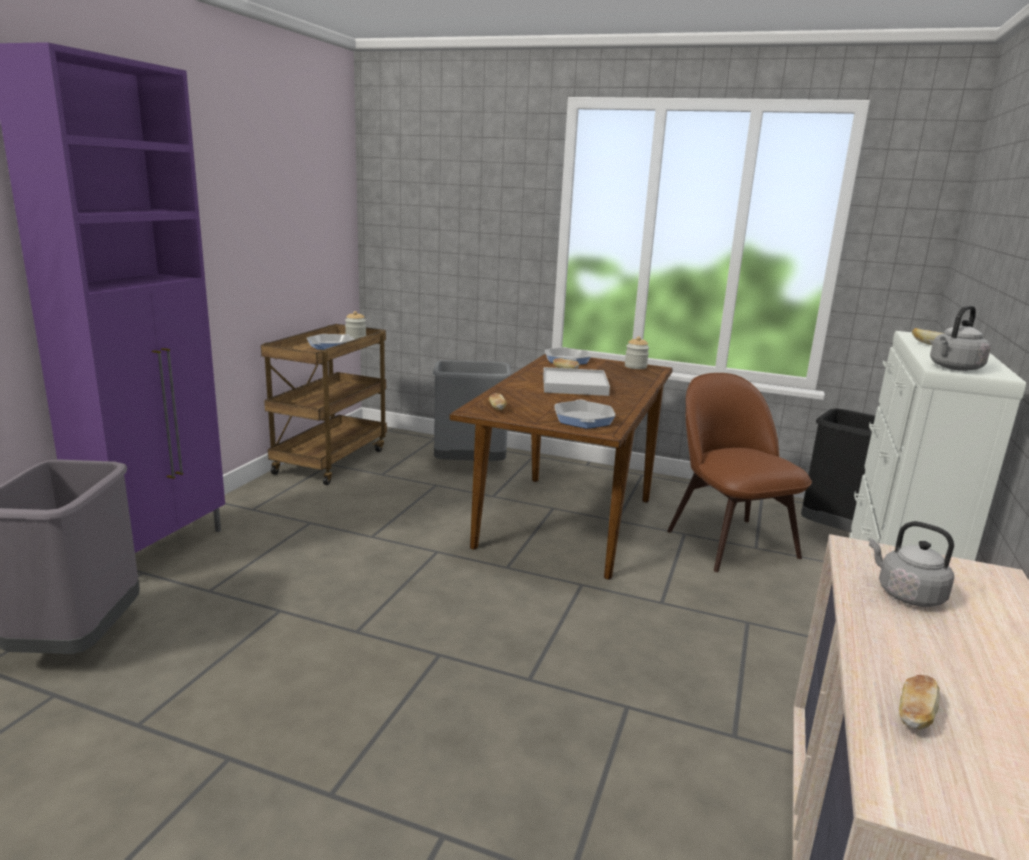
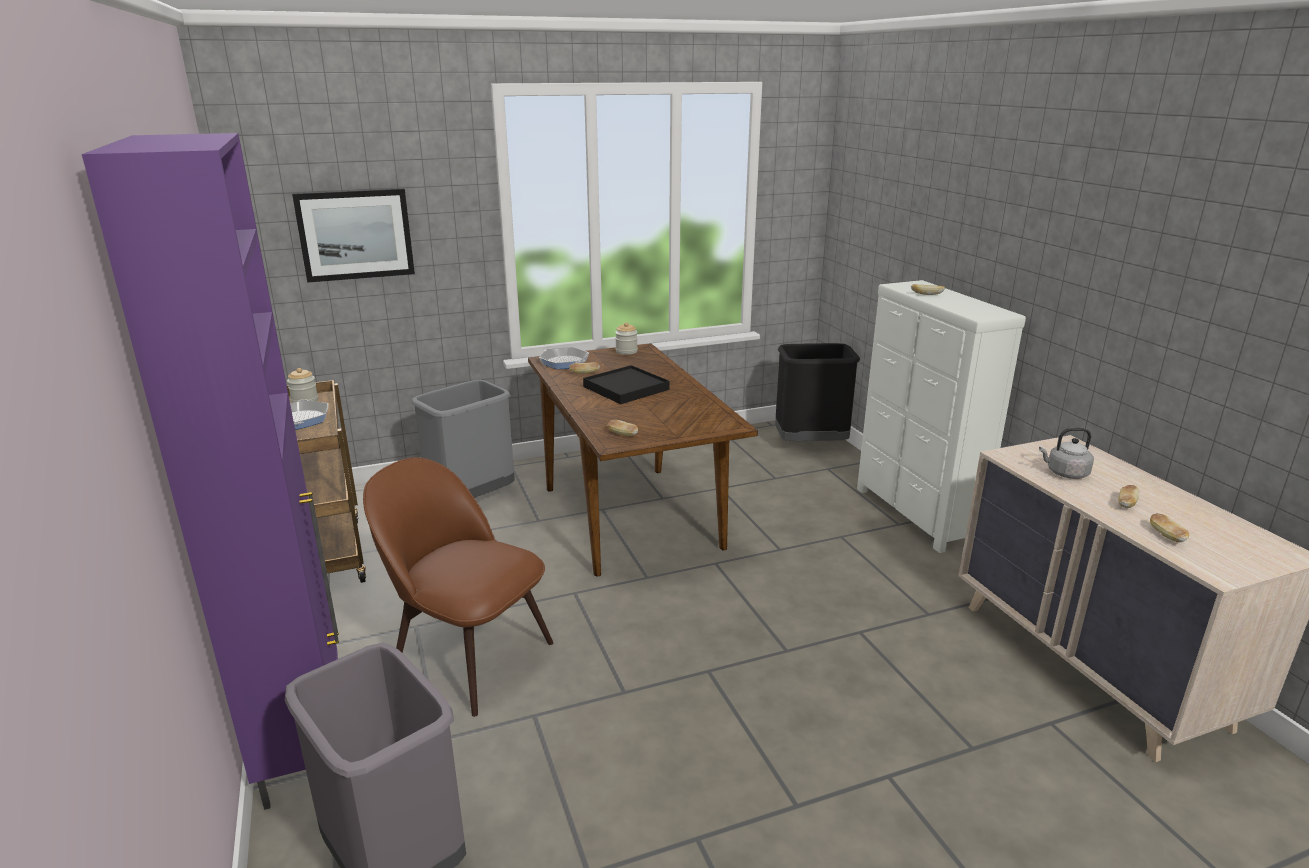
camera: 40 degrees left, 5 degrees up
white tray [543,367,610,396] -> black tray [583,365,669,404]
frying pan [554,400,615,429] -> none
brown chair [667,373,812,572] -> brown chair moved to [363,457,553,717]
grey kettle [930,305,991,371] -> none
none -> picture [292,189,415,283]
none -> bread [1118,485,1139,508]

